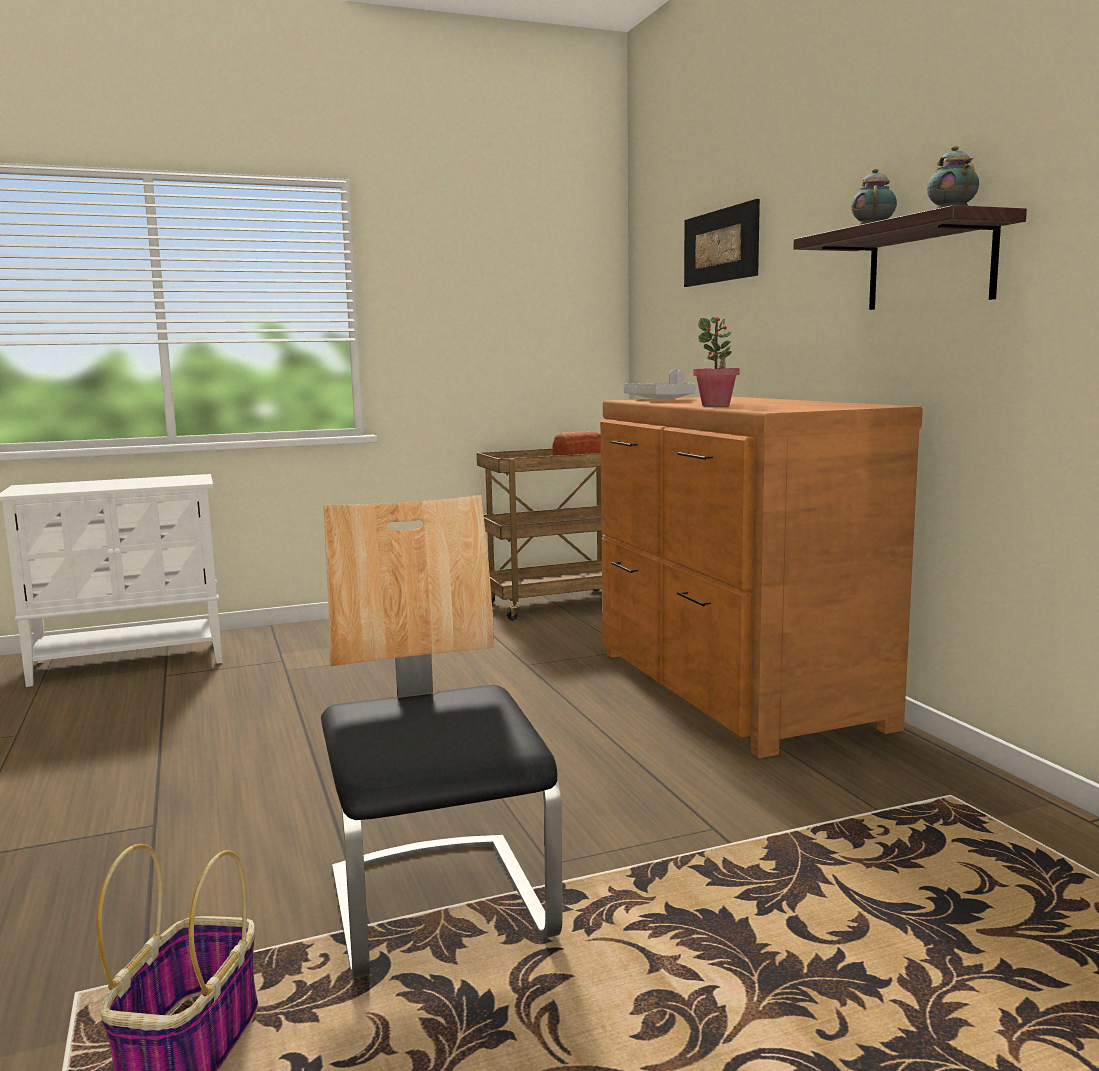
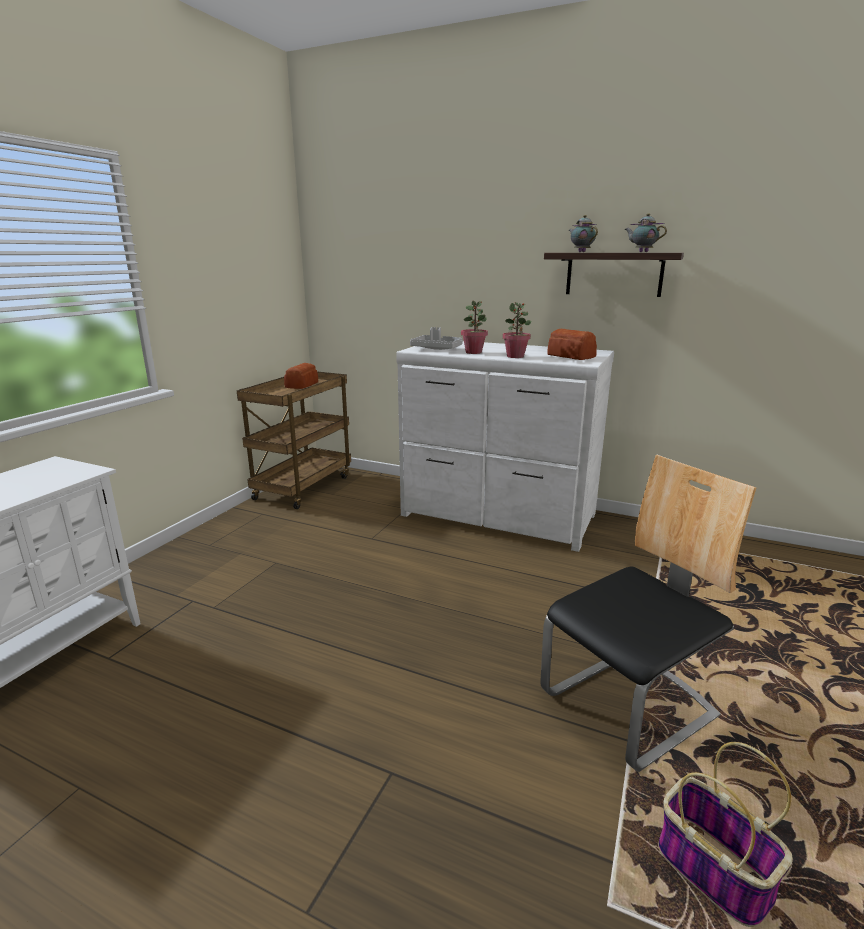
camera: 45 degrees left, 10 degrees up
chair [321,495,563,979] -> chair turned 120 degrees clockwise [540,455,756,772]
brown dresser [600,397,923,758] -> white dresser [396,341,614,552]
picture [684,199,760,287] -> none
none -> potted plant [461,300,488,354]
none -> bread [547,329,597,360]

